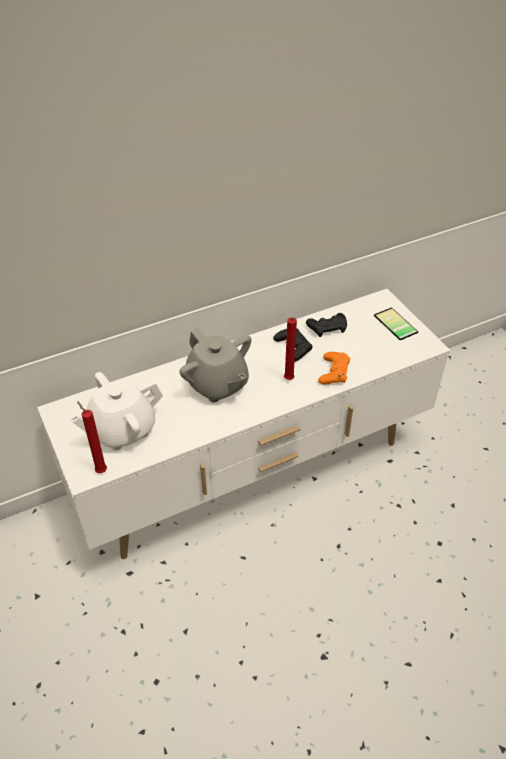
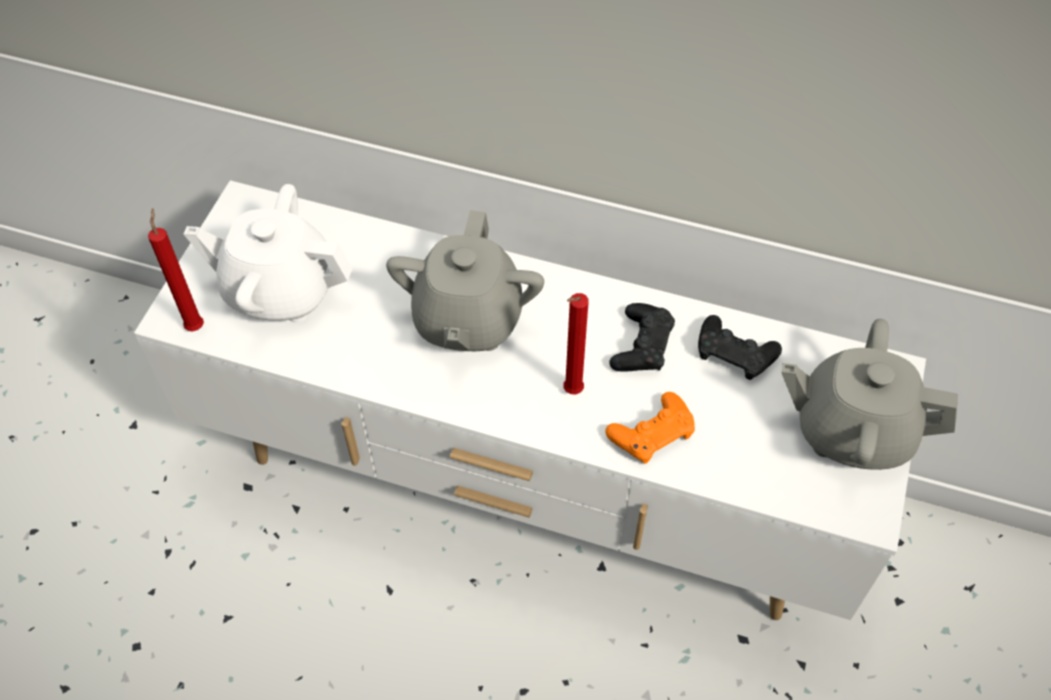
camera: 45 degrees right, 10 degrees up
phone [374,307,418,340] -> grey teapot [782,319,958,470]

